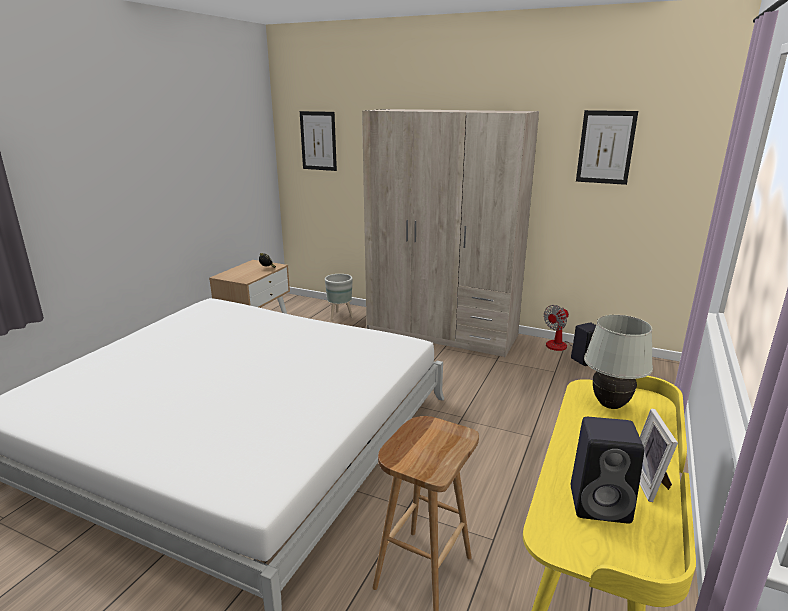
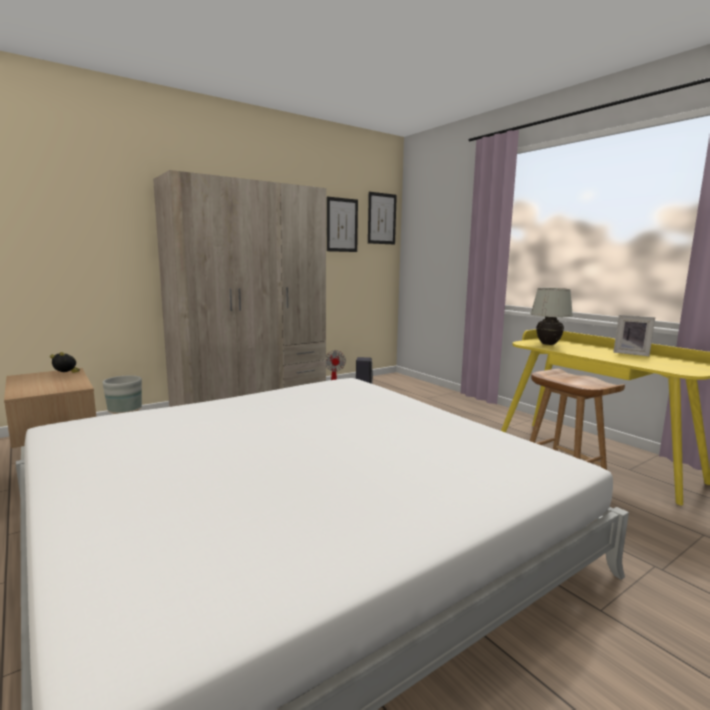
camera: 60 degrees left, 10 degrees down
picture [300,111,337,171] -> picture moved to [368,192,397,244]
black speaker [571,417,644,523] -> none

